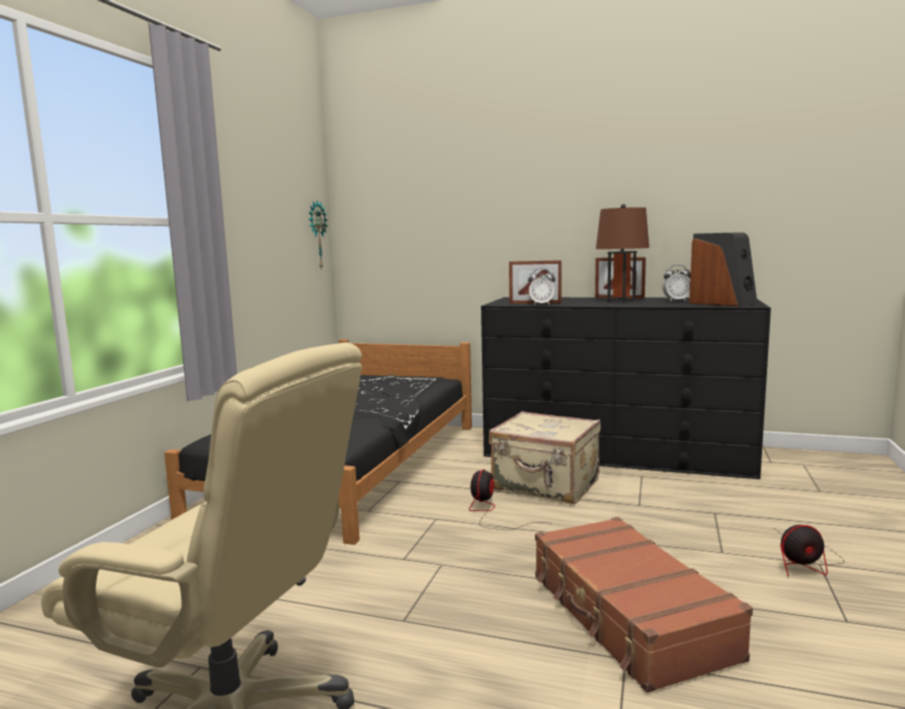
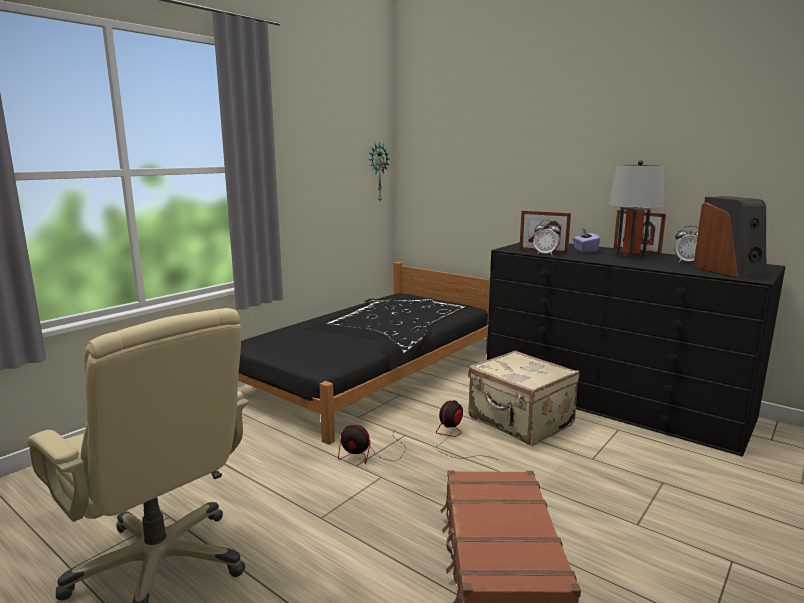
camera: 20 degrees right, 5 degrees up
brown table lamp [596,204,649,302] -> grey table lamp [609,160,665,259]
fan [775,525,845,577] -> fan moved to [338,425,406,465]
none -> purple tissue box [573,228,600,253]

